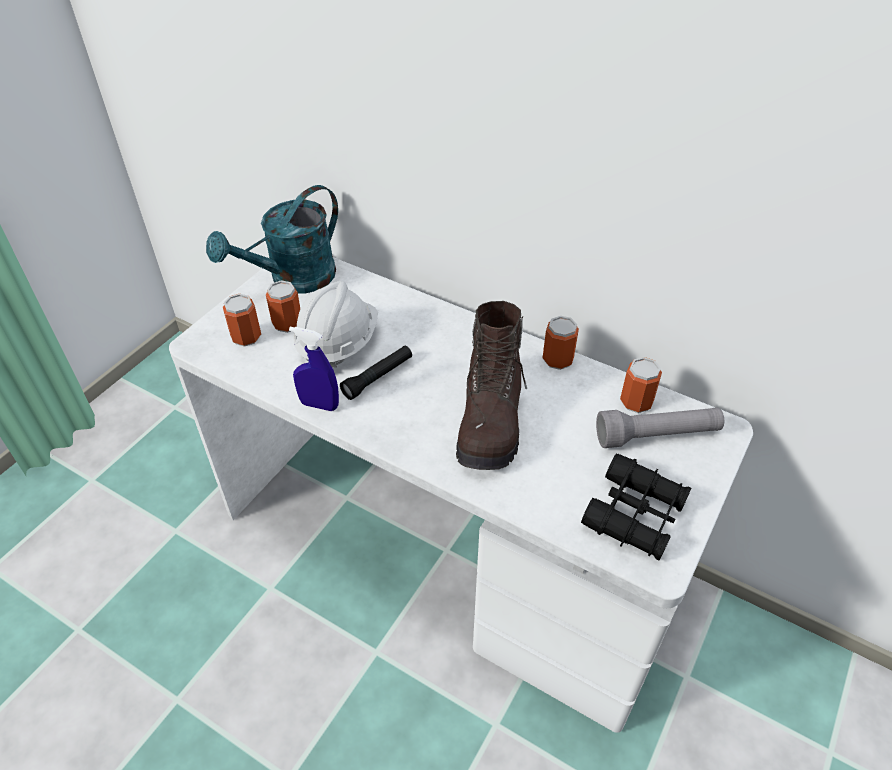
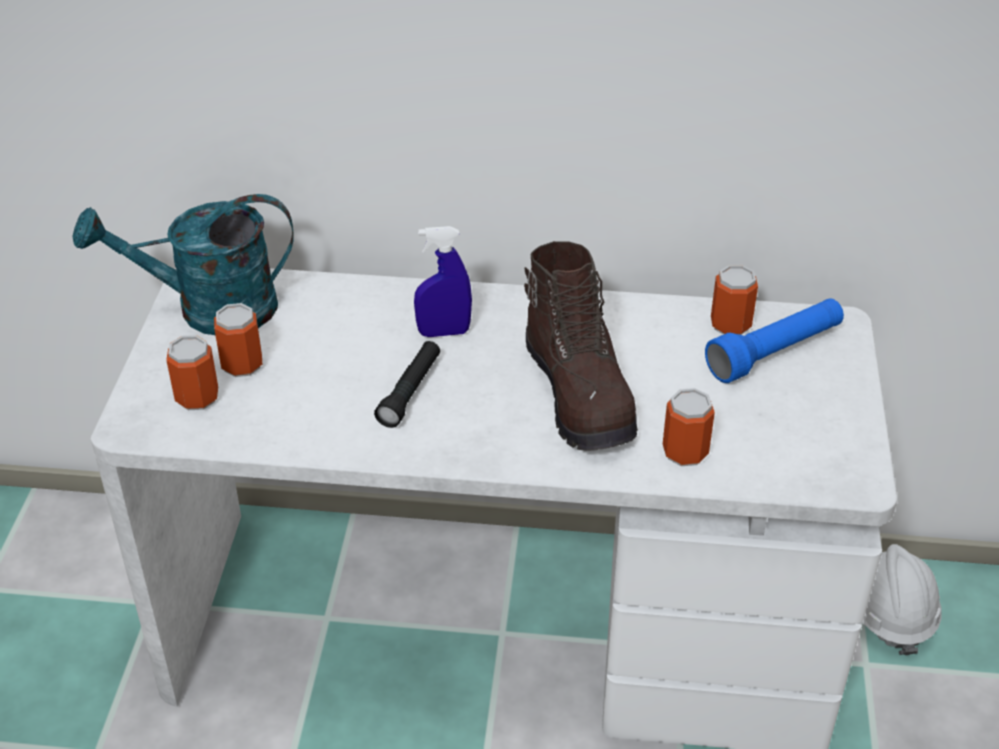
camera: 25 degrees left, 5 degrees down
turquoise watering can [206,185,338,294] -> turquoise watering can turned 60 degrees clockwise [72,194,293,335]
blue spray bottle [289,327,339,411] -> blue spray bottle moved to [414,226,472,337]
white hard hat [293,281,378,368] -> white hard hat moved to [863,544,941,655]
can [543,316,579,370] -> can moved to [663,388,715,466]
black binoculars [581,453,691,560] -> none
grey flashlight [596,408,724,448] -> blue flashlight [705,298,844,383]

